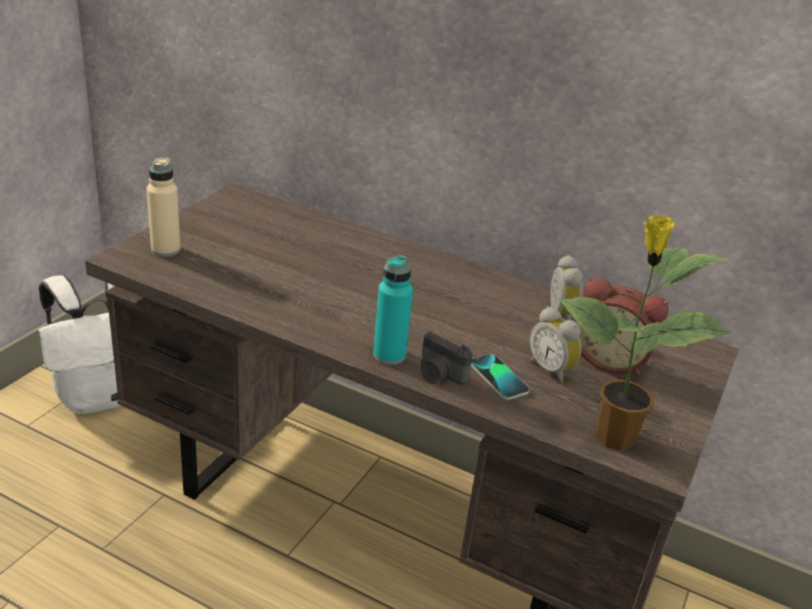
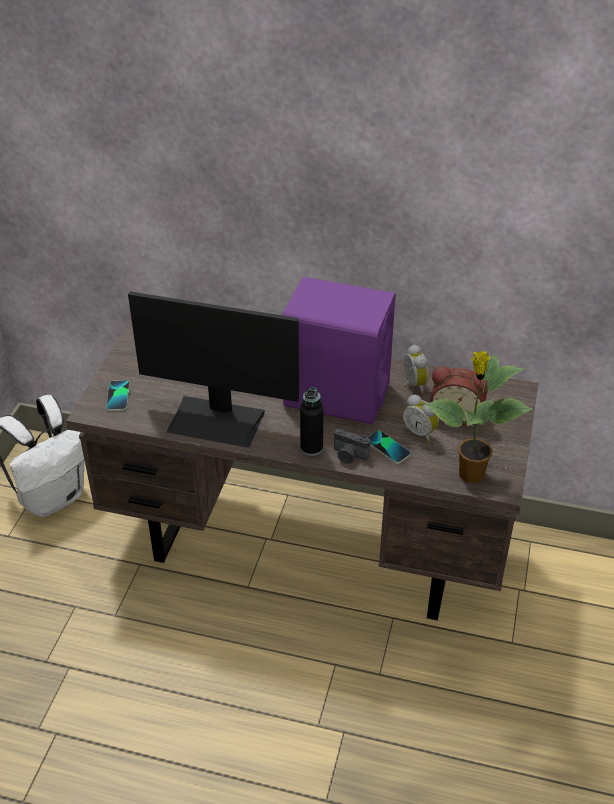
camera: 10 degrees left, 10 degrees up
beige bottle [147,157,180,257] -> phone [106,380,130,411]
turquoise bottle [373,255,413,365] -> black bottle [300,387,324,456]
none -> monitor [128,292,299,448]
none -> purple speaker [282,277,396,425]

